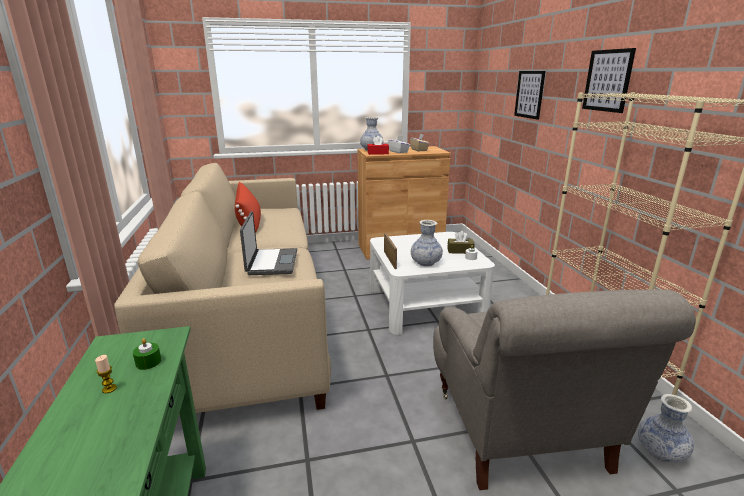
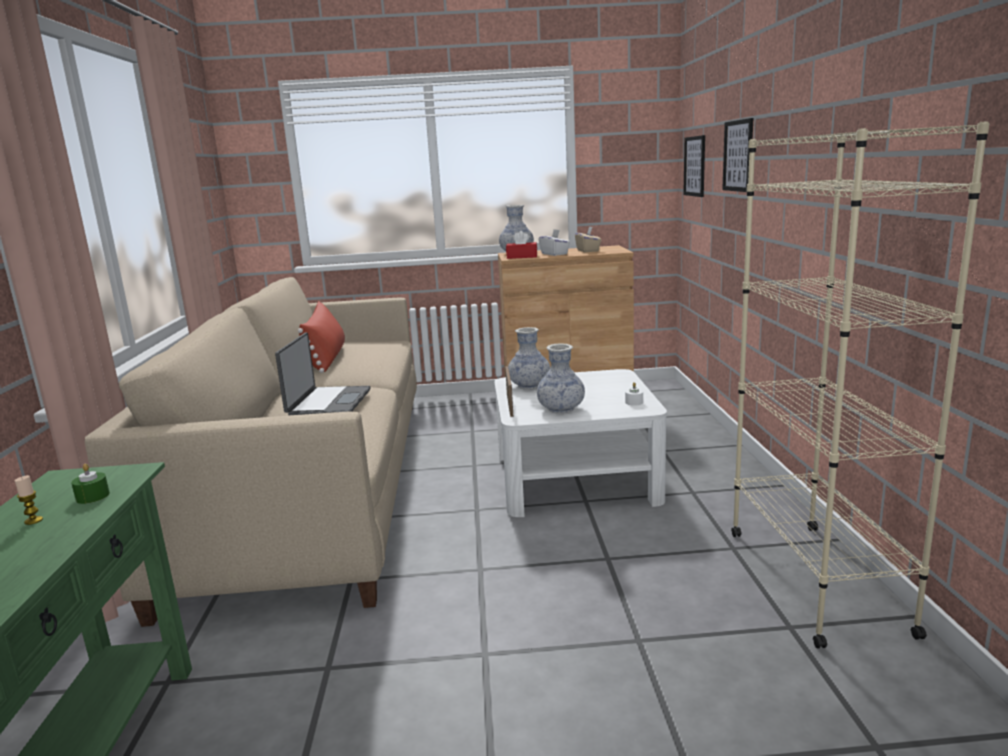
camera: 10 degrees right, 5 degrees down
grey armchair [433,290,696,490] -> none
brown tissue box [447,231,475,254] -> none
picture [582,48,636,113] -> picture moved to [683,135,705,197]
vase [638,394,694,462] -> vase moved to [508,327,550,390]

